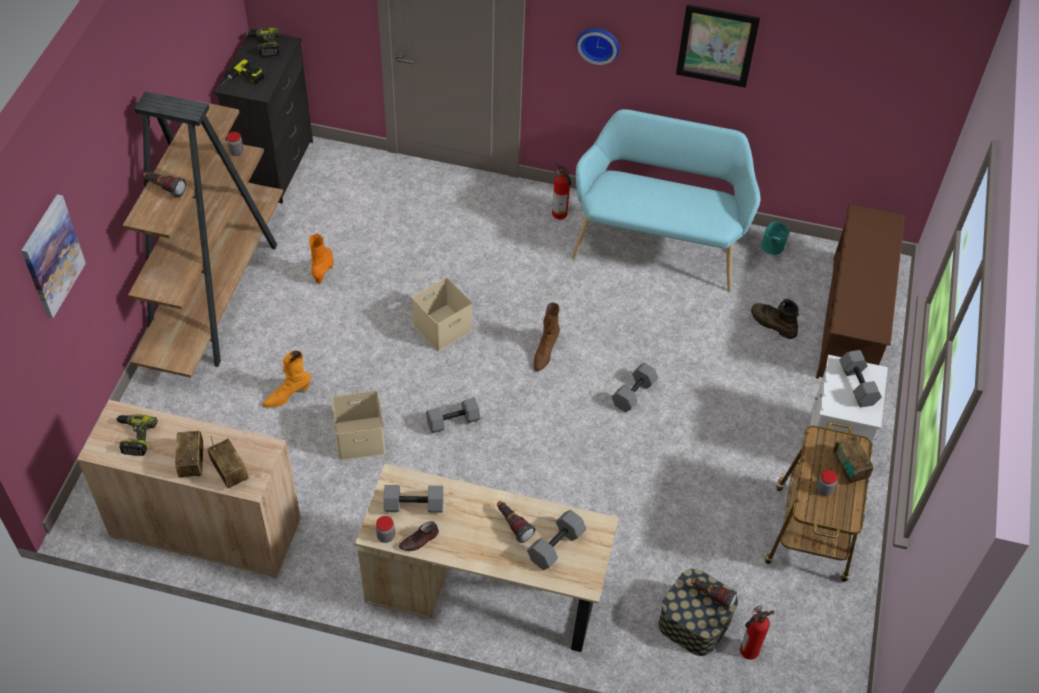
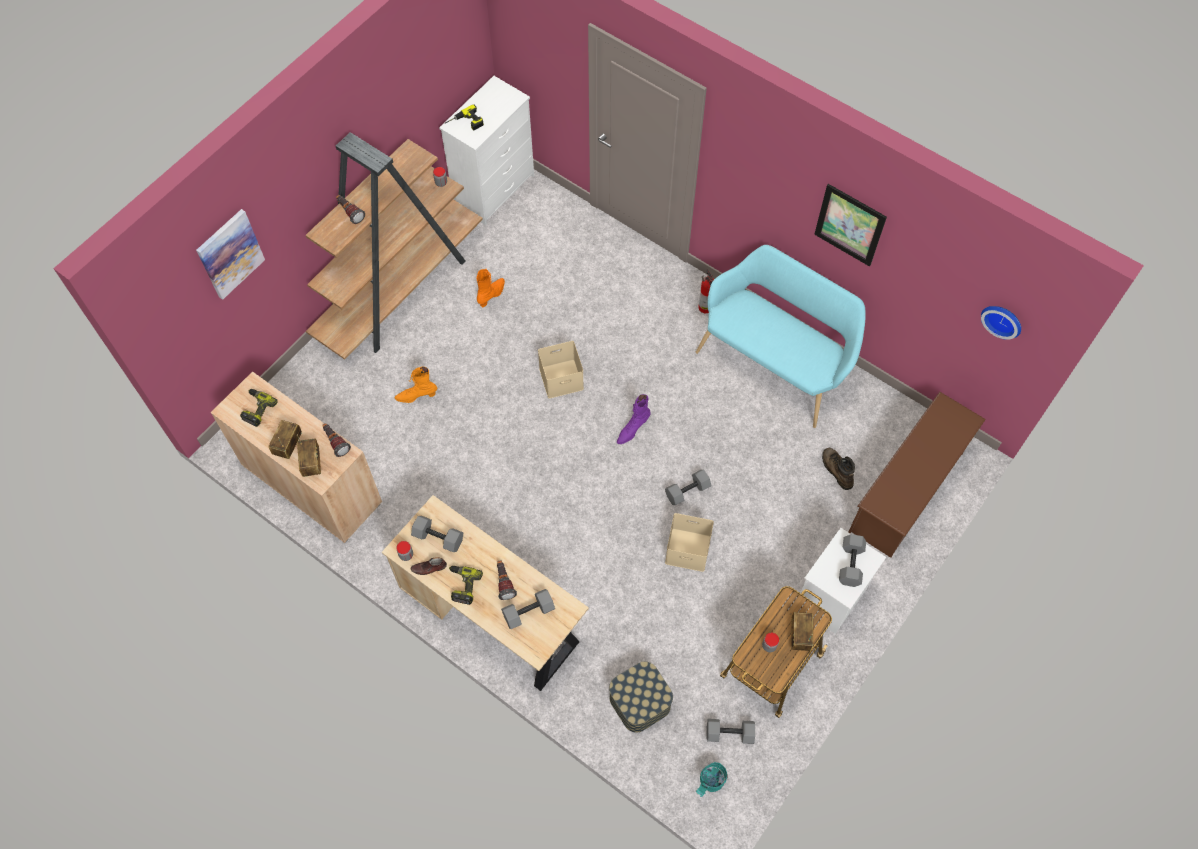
camera: 25 degrees right, 10 degrees up
black dresser [215,29,313,203] -> white dresser [439,76,534,225]
power drill [247,28,280,57] -> power drill moved to [449,566,483,605]
beige storage box [331,391,386,460] -> beige storage box moved to [665,513,714,572]
grey dumbbell [426,398,481,433] -> grey dumbbell moved to [707,719,755,744]
brown boot [534,302,560,371] -> purple boot [617,394,651,444]
wall clock [576,28,619,65] -> wall clock moved to [981,306,1021,340]
flashlight [691,578,737,611] -> flashlight moved to [322,423,351,457]
fire extinguisher [740,606,774,660] -> none
turquoise bucket [761,222,789,255] -> turquoise bucket moved to [696,762,727,797]

